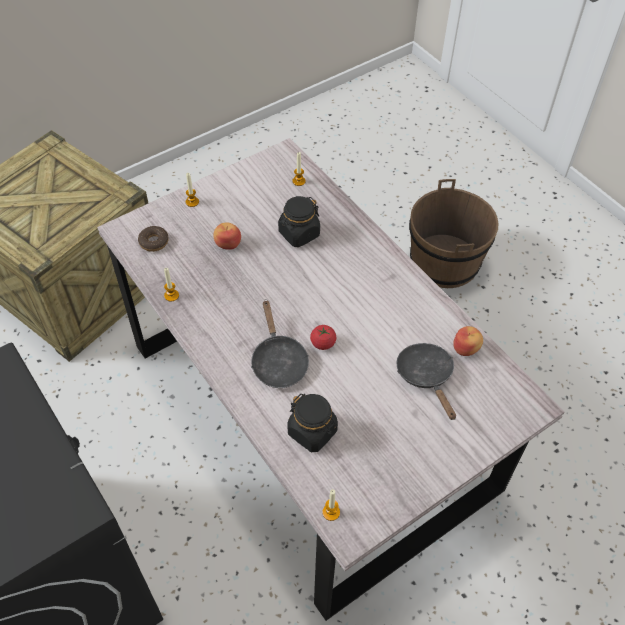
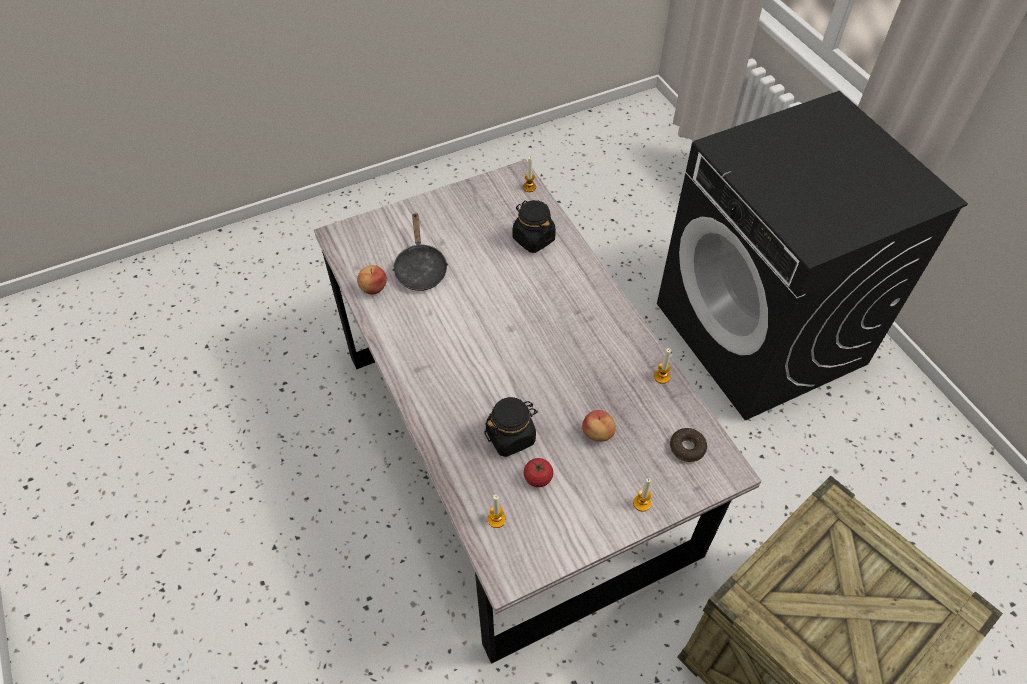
camera: 170 degrees left, 0 degrees up
black frying pan [251,301,309,388] -> none
tomato [310,325,336,350] -> tomato moved to [524,458,553,487]
brown bucket [409,179,498,288] -> none

